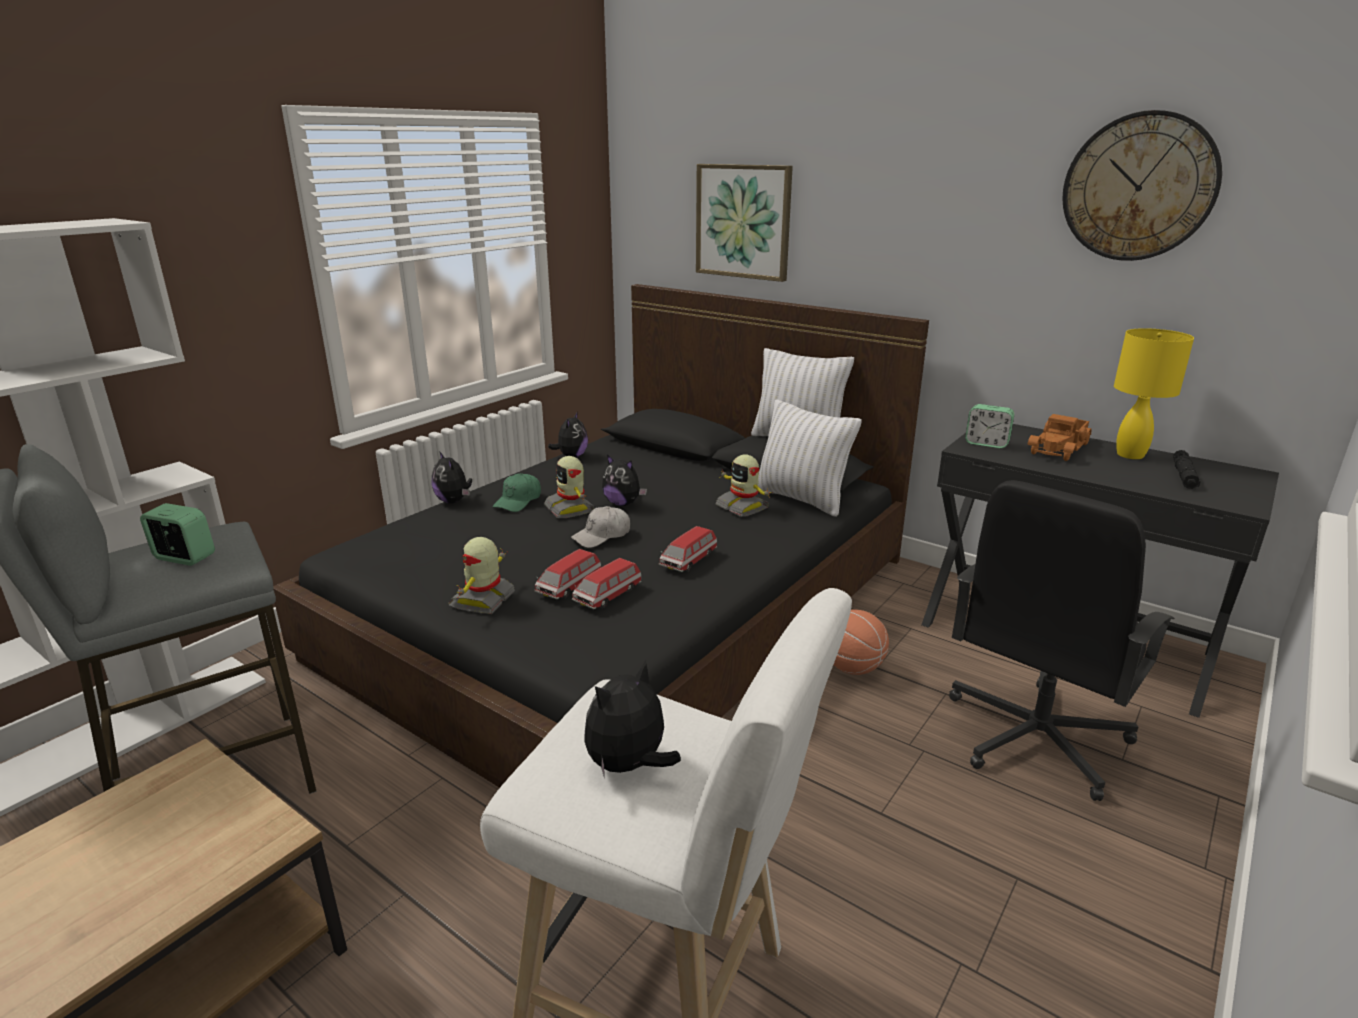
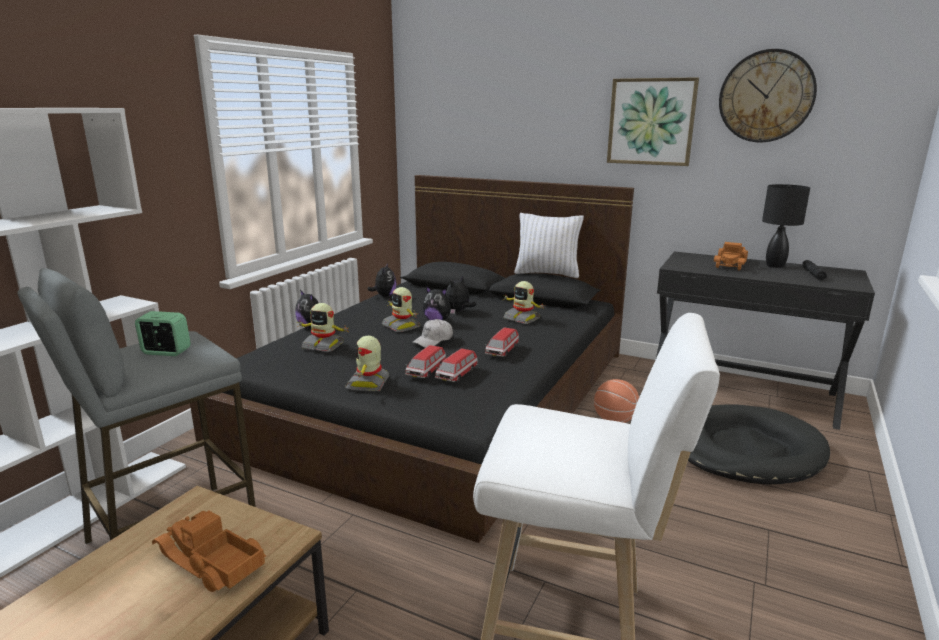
camera: 10 degrees left, 5 degrees down
green cap [493,473,541,512] -> none
plush toy [584,659,681,779] -> plush toy moved to [446,276,476,312]
picture [696,164,793,282] -> picture moved to [607,77,699,166]
white pillow [758,399,862,517] -> none
black office chair [949,480,1175,801] -> black dog bed [688,404,830,485]
alarm clock [965,404,1014,448] -> none
yellow table lamp [1114,328,1194,459] -> black table lamp [762,184,810,268]
none -> toy truck [152,511,266,592]
none -> toy robot [299,303,350,352]

